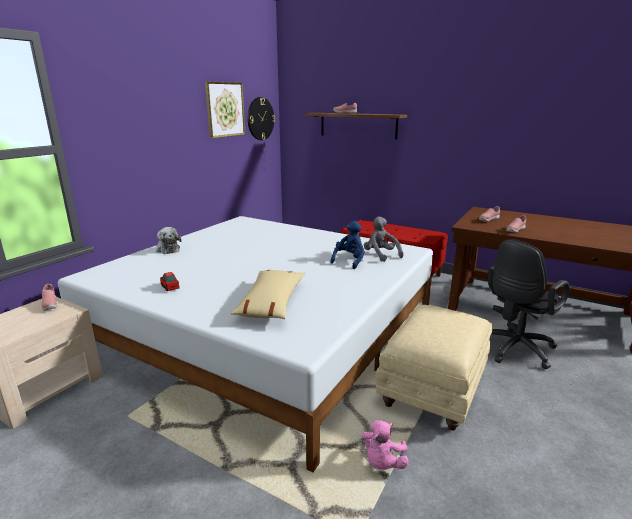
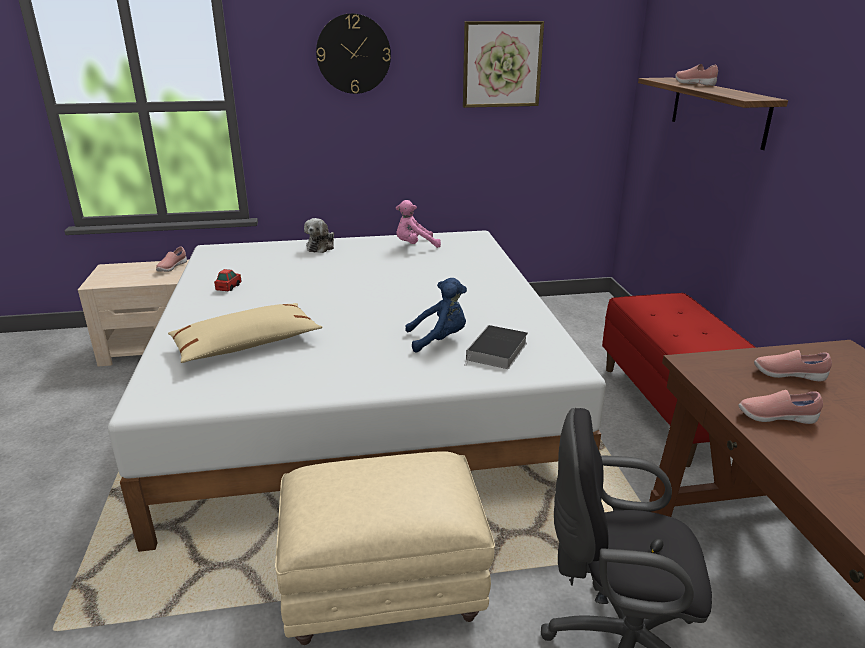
camera: 50 degrees right, 5 degrees up
wall clock [248,97,275,140] -> wall clock moved to [316,13,391,94]
pink plush toy [362,420,409,470] -> pink plush toy moved to [396,200,441,248]
grey plush toy [364,216,404,262] -> book [464,325,528,369]

